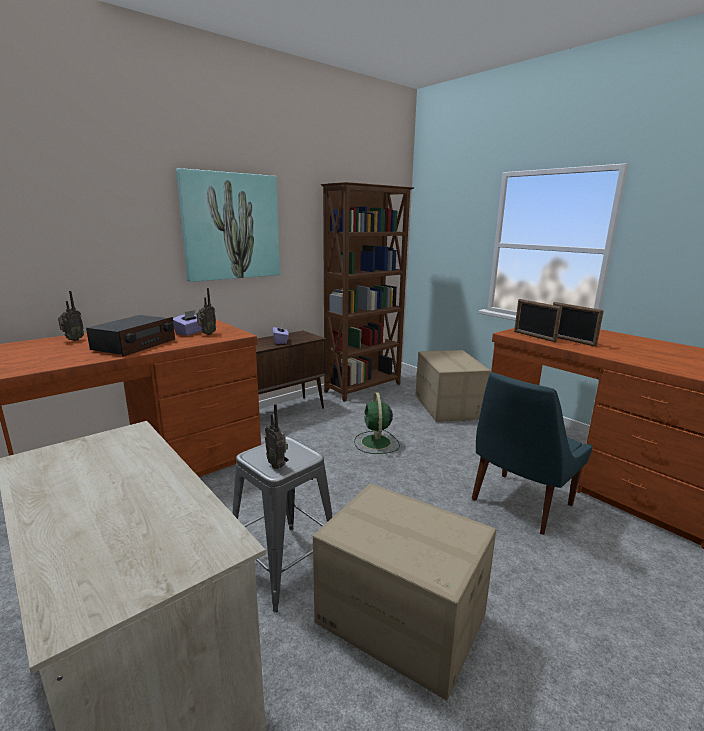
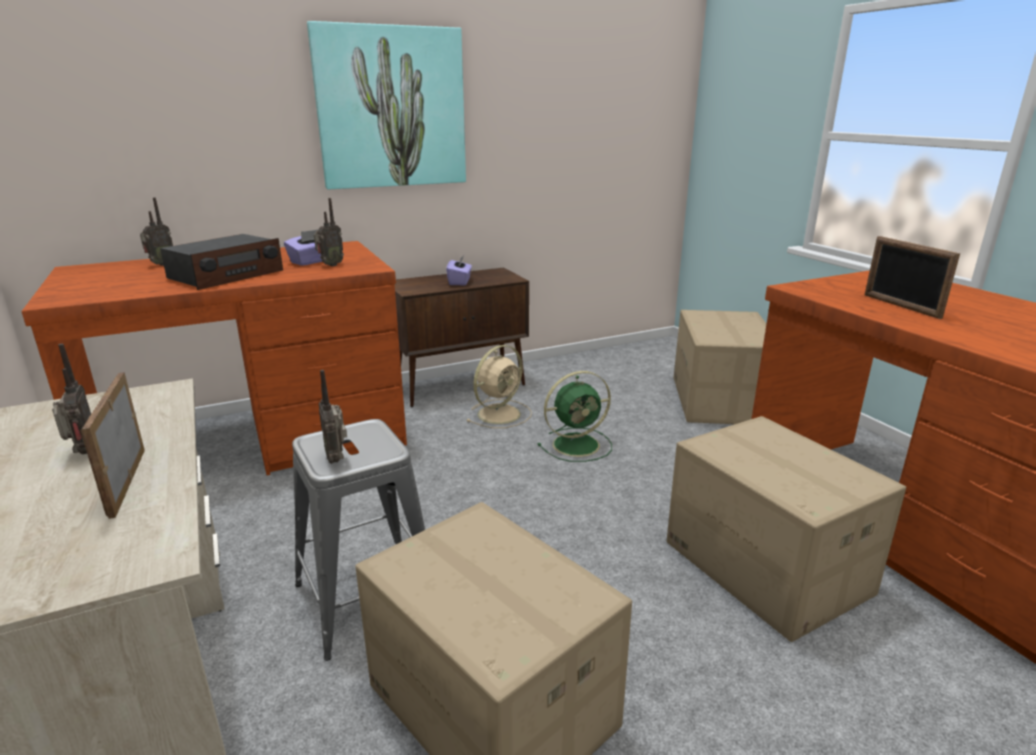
camera: 15 degrees right, 5 degrees up
brown bookcase [321,182,414,402] -> none
green fan [354,392,400,454] -> green fan turned 120 degrees counterclockwise [537,371,612,462]
blue chair [472,372,593,535] -> cardboard box [667,416,906,642]
picture frame [514,299,562,342] -> picture frame moved to [81,372,145,519]
none -> radio [52,344,91,454]
none -> beige fan [467,345,532,428]

